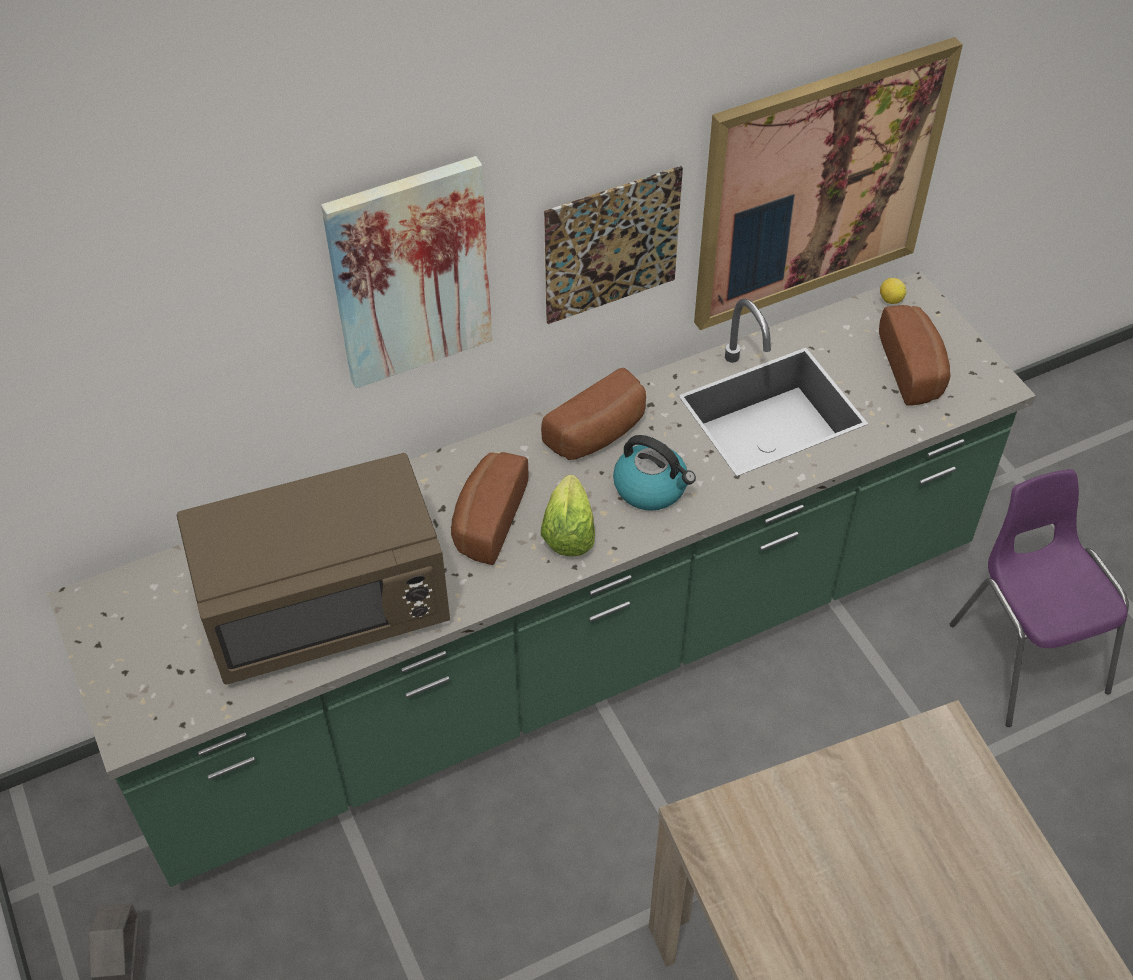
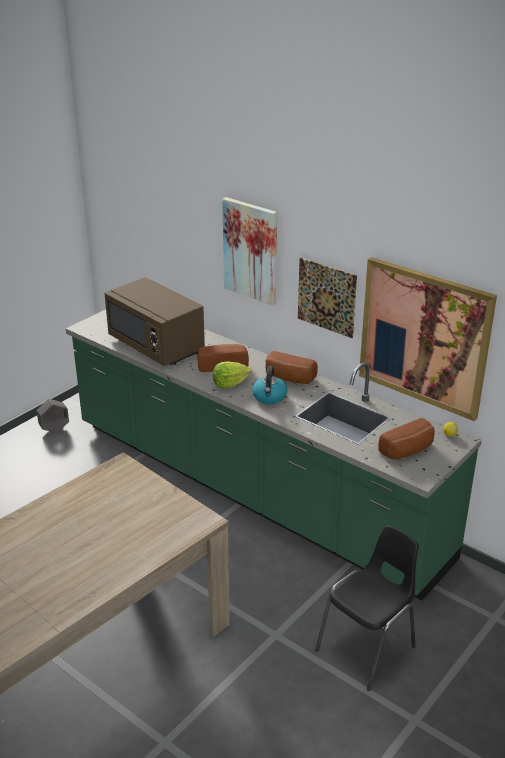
camera: 65 degrees right, 20 degrees down
purple chair [950,469,1129,727] -> black chair [315,525,419,691]

